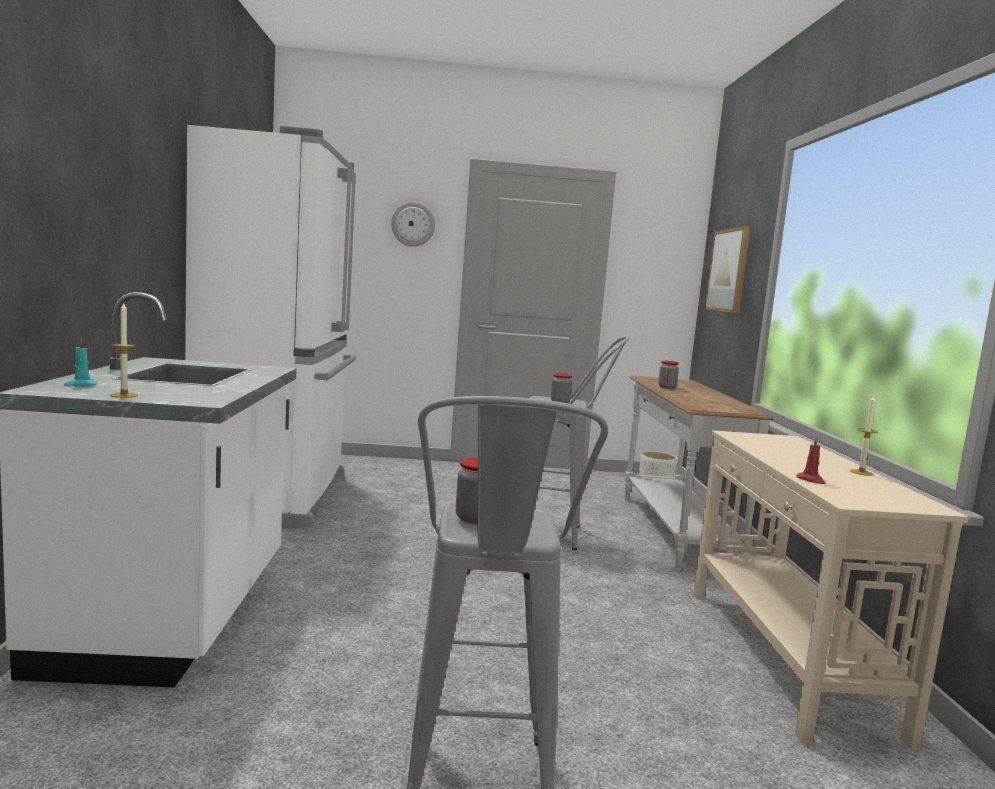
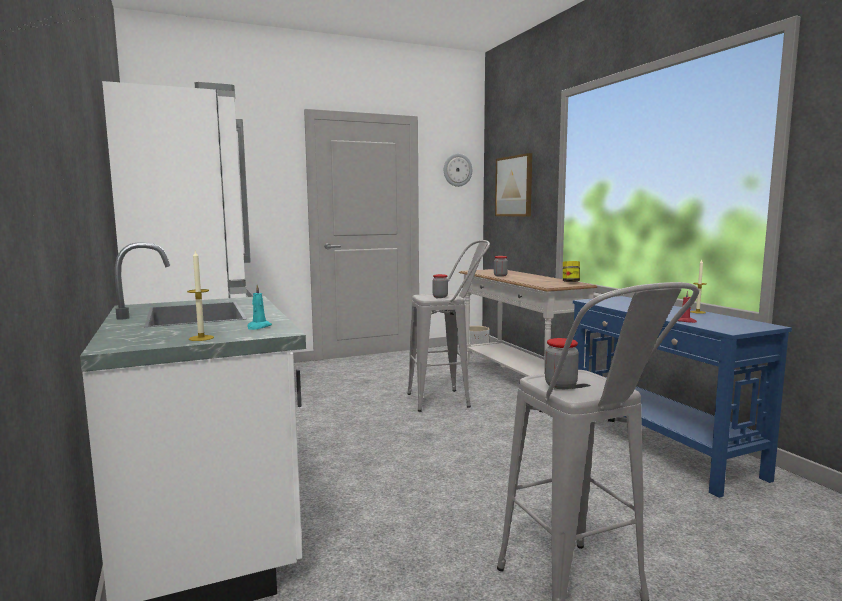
camera: 20 degrees left, 0 degrees up
turquoise candle [64,338,97,387] -> turquoise candle moved to [247,285,272,330]
wall clock [391,202,435,247] -> wall clock moved to [444,154,472,187]
beige console table [693,430,968,750] -> blue console table [573,296,792,498]
none -> jar [563,261,580,282]

